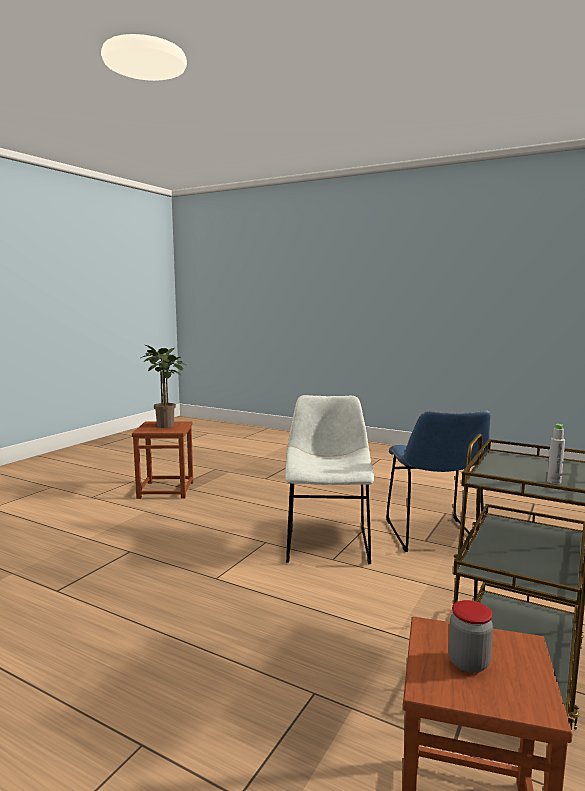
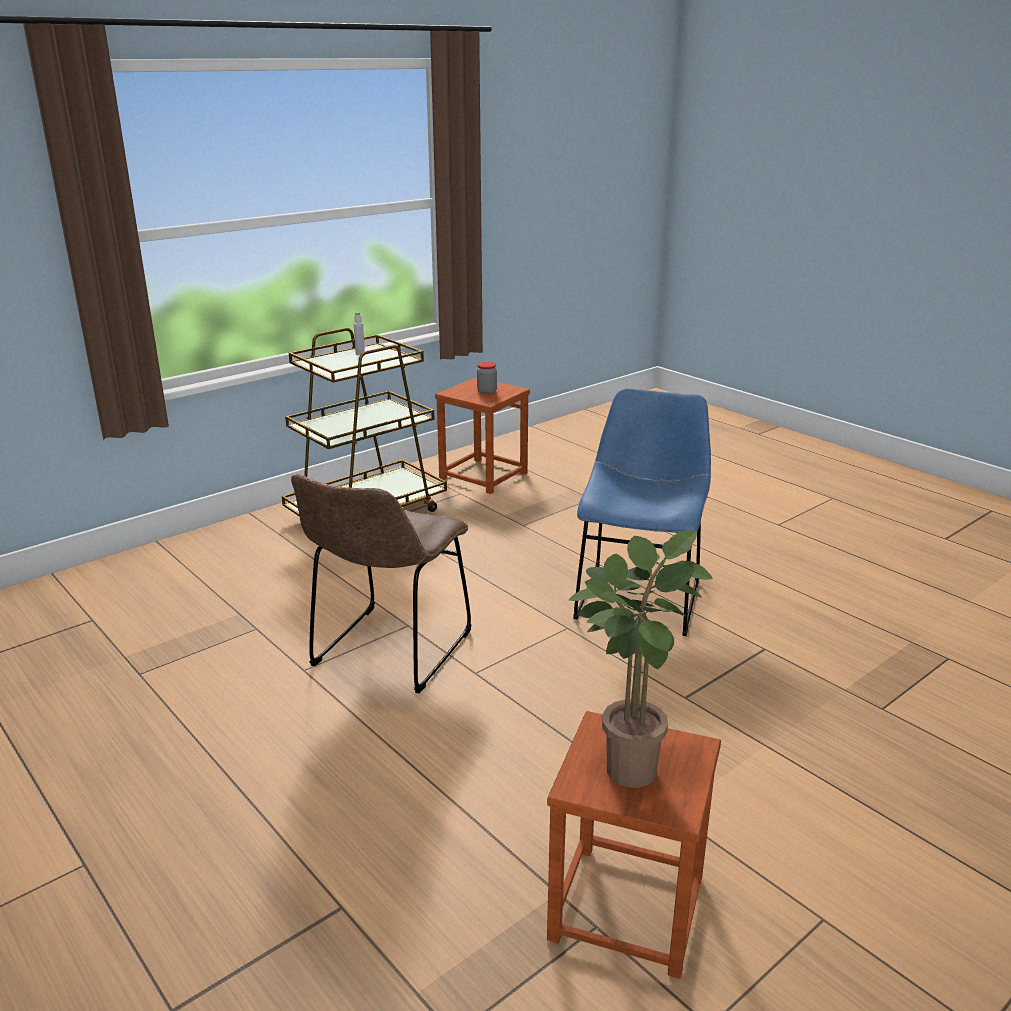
camera: 160 degrees left, 15 degrees up
white chair [285,395,374,564] -> brown chair [291,474,472,693]
blue chair [386,410,491,552] -> blue chair moved to [573,388,711,636]

